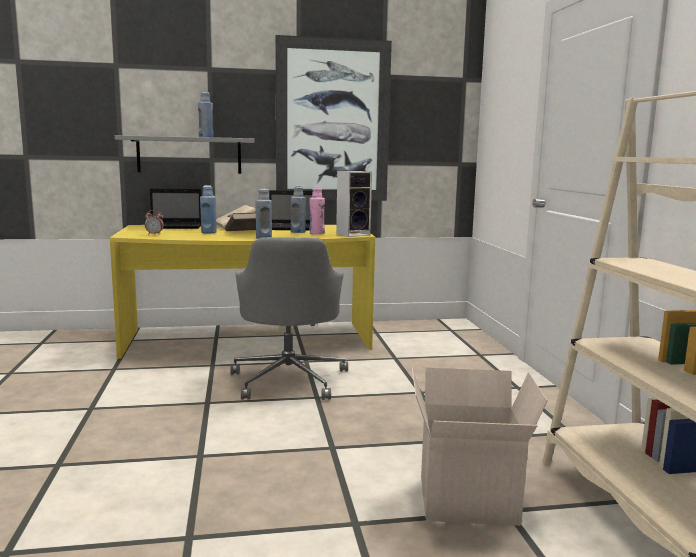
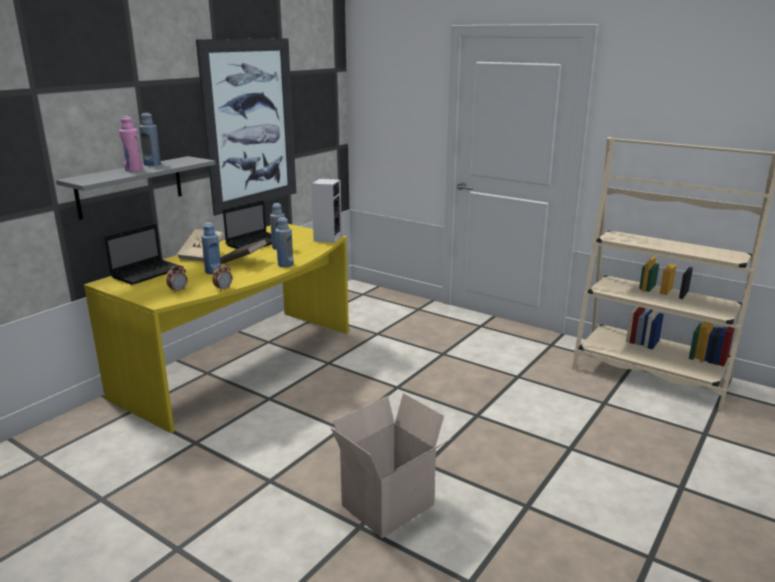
camera: 45 degrees left, 10 degrees up
grey office chair [230,237,348,400] -> none
pink bottle [310,187,325,235] -> pink bottle moved to [119,116,143,172]
cardboard box [412,368,548,526] -> cardboard box moved to [330,393,452,538]
none -> alarm clock [212,263,232,291]

